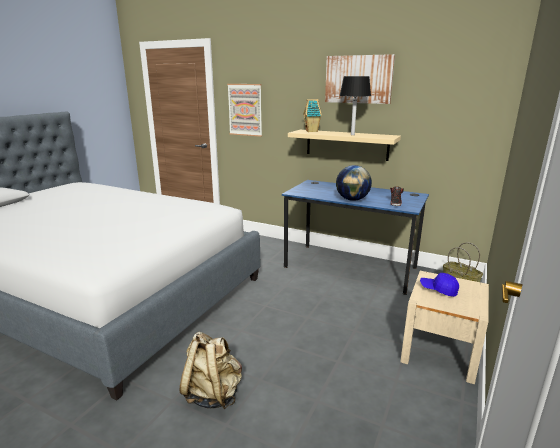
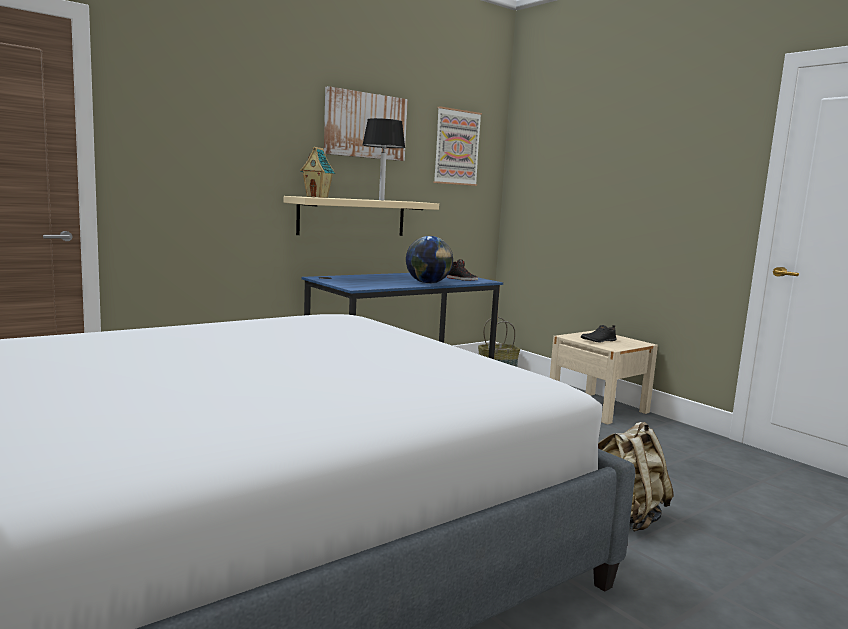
camera: 65 degrees left, 10 degrees down
picture [227,84,262,137] -> picture moved to [433,106,482,186]
blue cap [420,273,459,297] -> black shoe [581,325,617,342]

